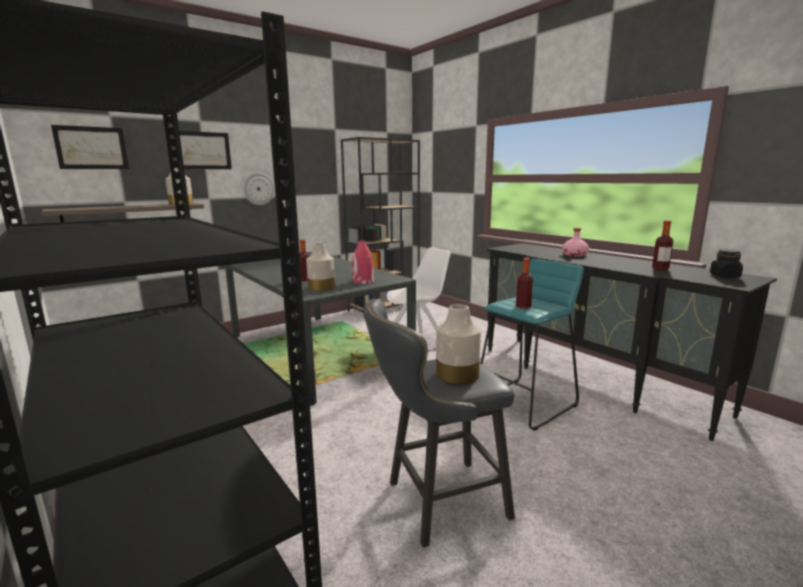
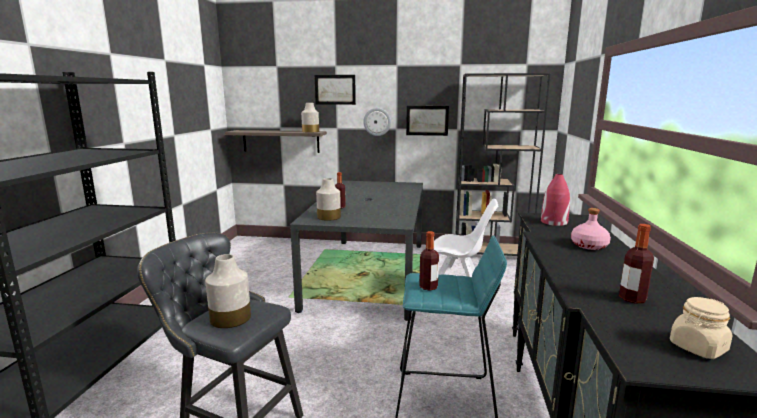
camera: 45 degrees right, 0 degrees up
picture [51,125,129,169] -> picture moved to [406,106,449,136]
red vase [352,241,374,284] -> red vase moved to [541,174,570,226]
black jar [710,249,743,278] -> beige jar [670,297,733,359]

